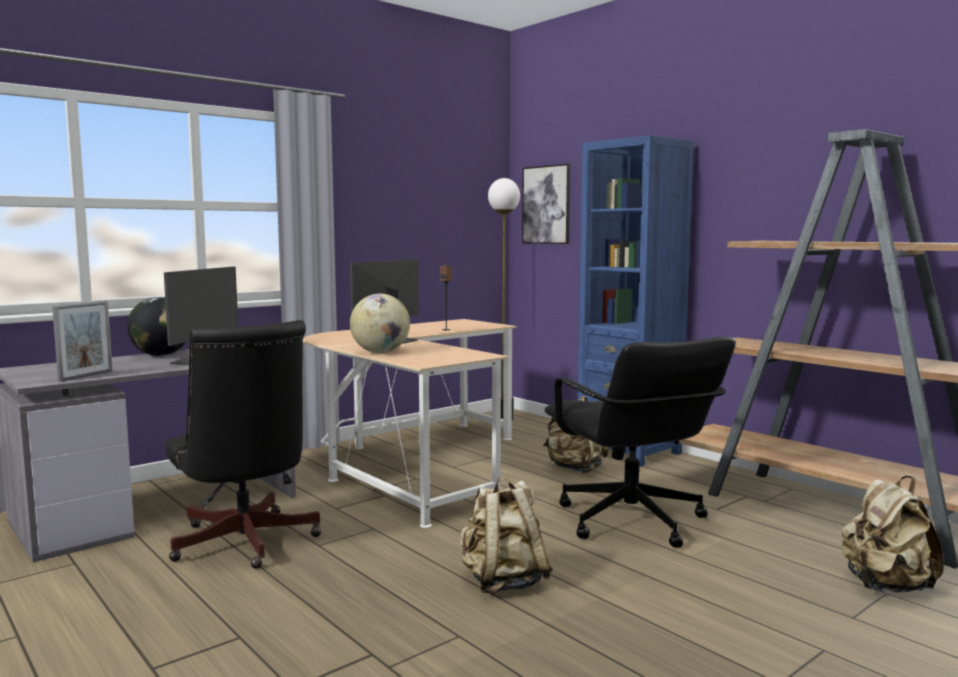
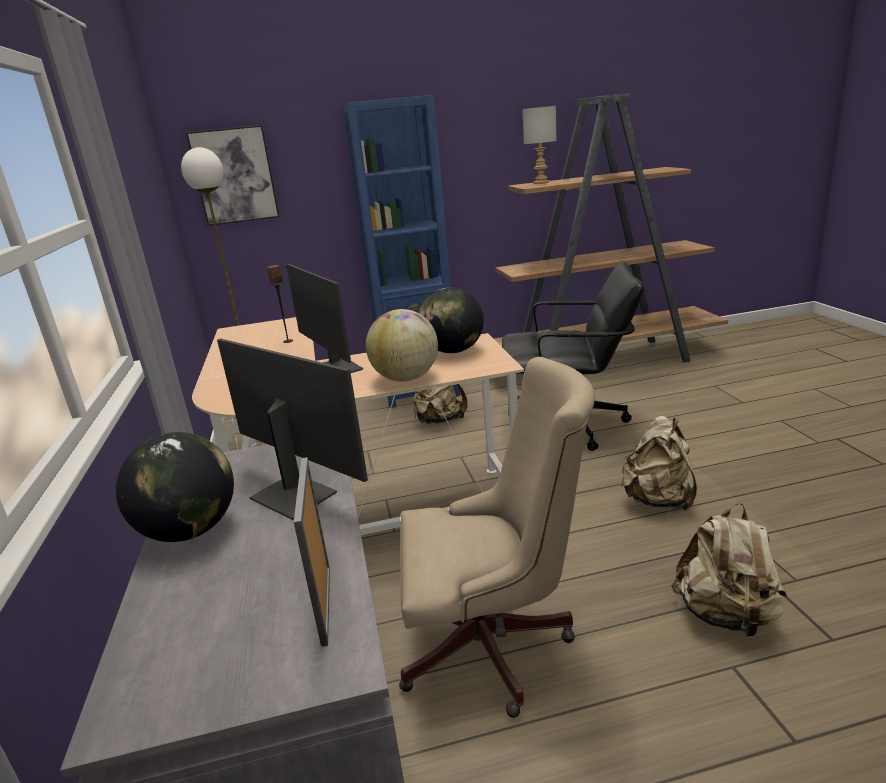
camera: 60 degrees left, 15 degrees up
picture frame [52,301,113,382] -> picture frame turned 150 degrees counterclockwise [294,457,330,647]
black office chair [166,320,321,569] -> beige office chair [399,357,595,718]
beige backpack [842,476,944,592] -> beige backpack moved to [671,503,787,638]
none -> globe [419,287,484,353]
none -> grey table lamp [522,106,557,184]

